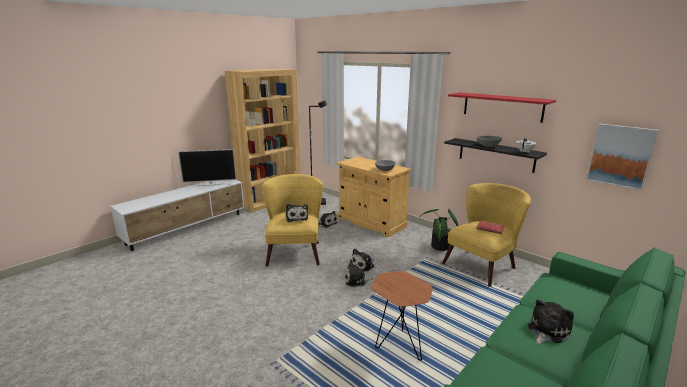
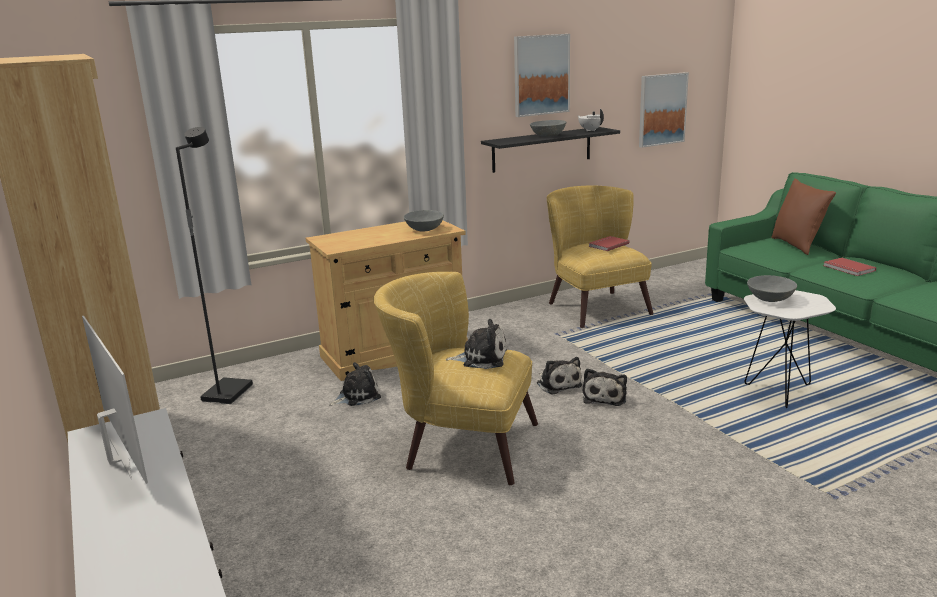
camera: 70 degrees left, 0 degrees up
television [178,149,236,185] -> television turned 45 degrees counterclockwise [82,316,148,484]
brown side table [371,271,433,361] -> white side table [744,290,836,408]
potted plant [421,209,458,251] -> none
red shelf [448,92,556,123] -> picture [514,34,570,117]
plush toy [528,299,574,344] -> red book [823,258,876,276]
none -> grey bowl [747,275,797,302]
none -> brown pillow [771,178,836,255]

